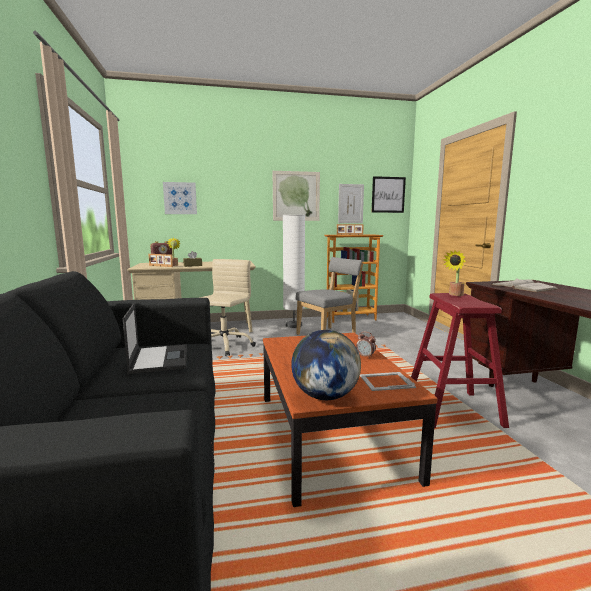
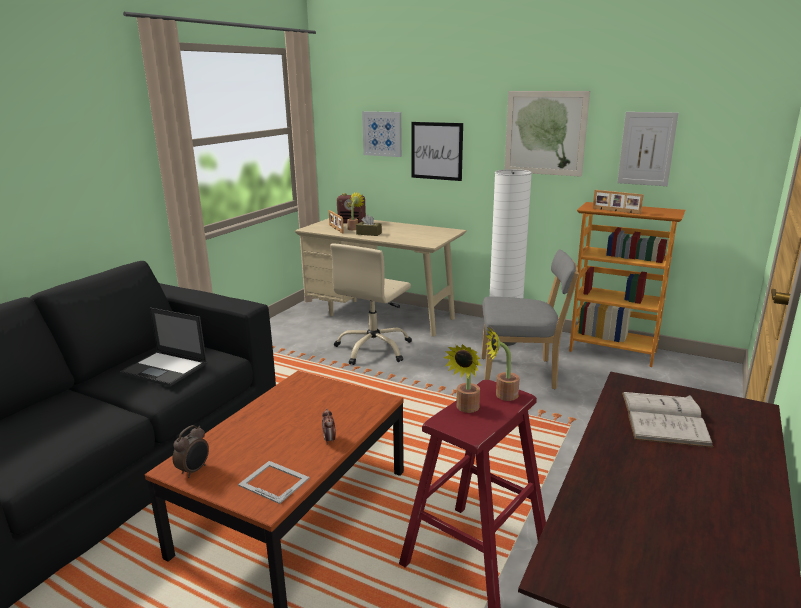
camera: 40 degrees right, 10 degrees up
laptop [123,303,187,374] -> laptop turned 90 degrees clockwise [120,308,207,386]
beige office chair [199,259,256,356] -> beige office chair turned 150 degrees clockwise [330,243,412,365]
globe [291,330,361,400] -> alarm clock [173,425,209,478]
picture [372,176,406,213] -> picture moved to [411,122,463,181]
none -> potted plant [444,344,481,413]

